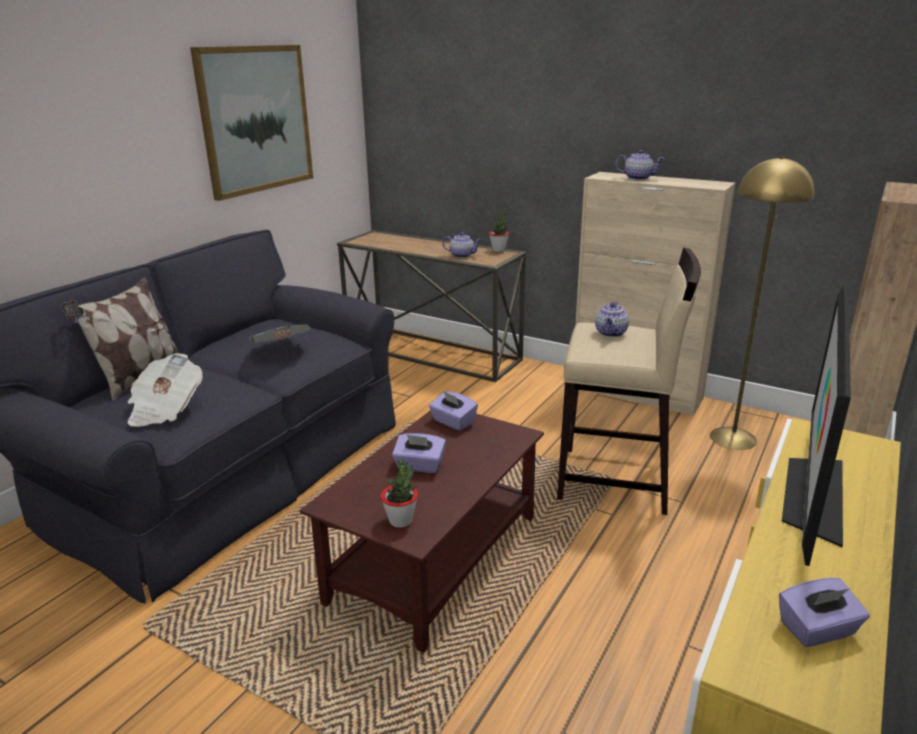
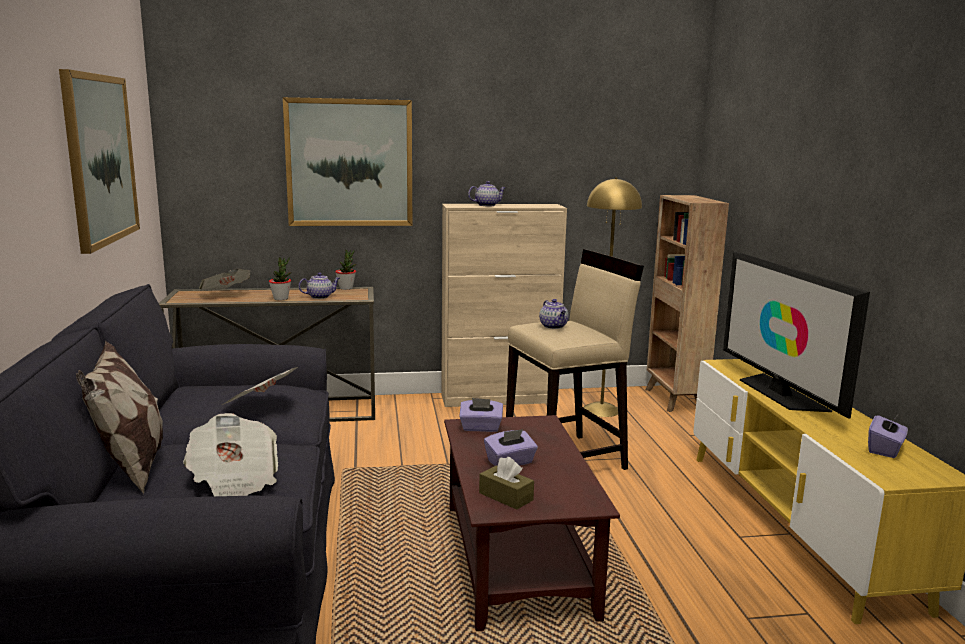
camera: 40 degrees left, 10 degrees down
potted plant [381,458,418,528] -> potted plant moved to [269,257,291,301]
none -> newspaper [199,269,250,291]
none -> picture [283,97,412,226]
none -> brown tissue box [479,457,534,510]

